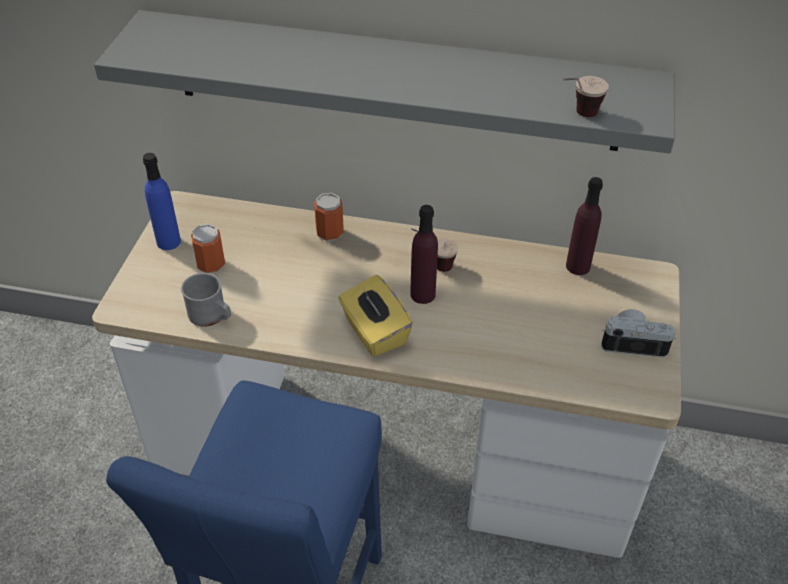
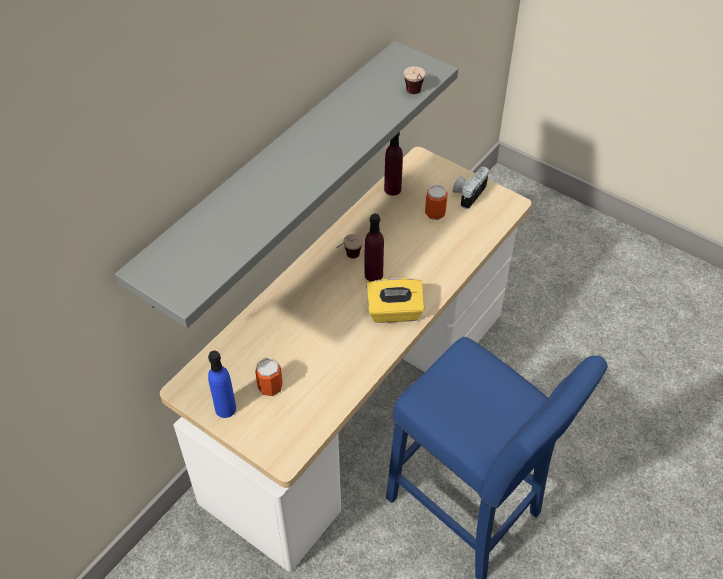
camera: 65 degrees left, 5 degrees up
grey mug [181,273,231,327] -> none
can [314,193,344,241] -> can moved to [425,184,448,220]

